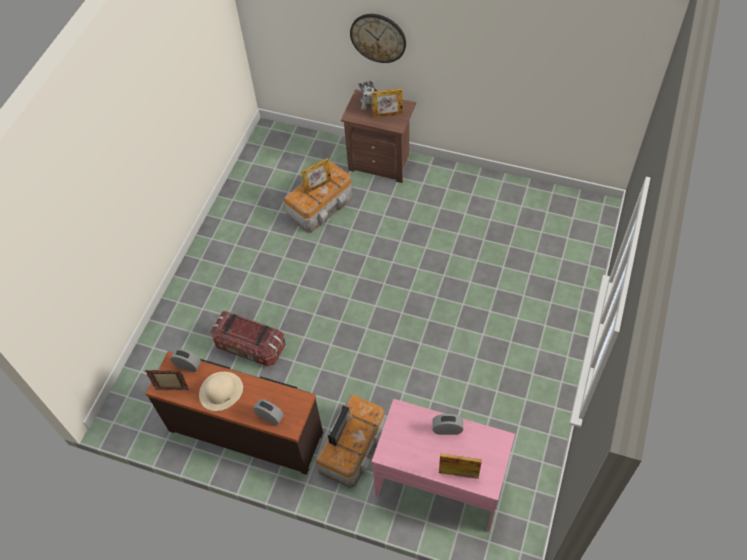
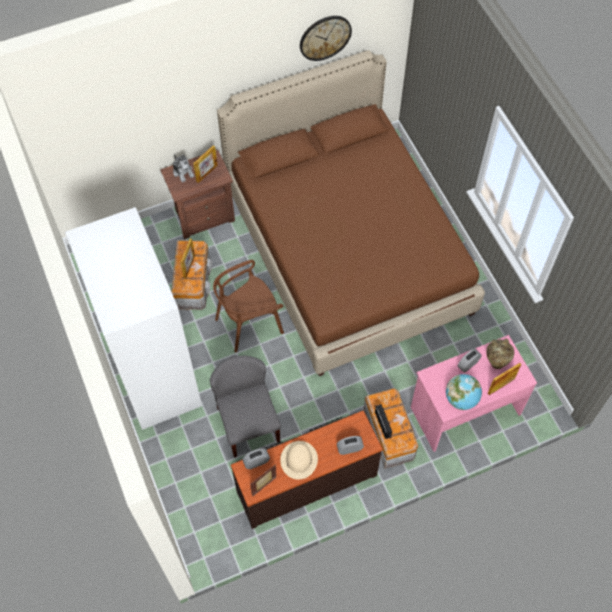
camera: 45 degrees left, 5 degrees up
storage box [211,311,286,367] -> grey chair [210,356,281,458]
wall clock [350,14,406,63] -> wall clock moved to [300,16,352,61]
none -> white wardrobe [65,207,202,430]
none -> brown chair [213,260,284,352]
none -> brown bed [217,50,485,376]
none -> globe [446,374,482,410]
none -> beige vase [486,339,514,369]

